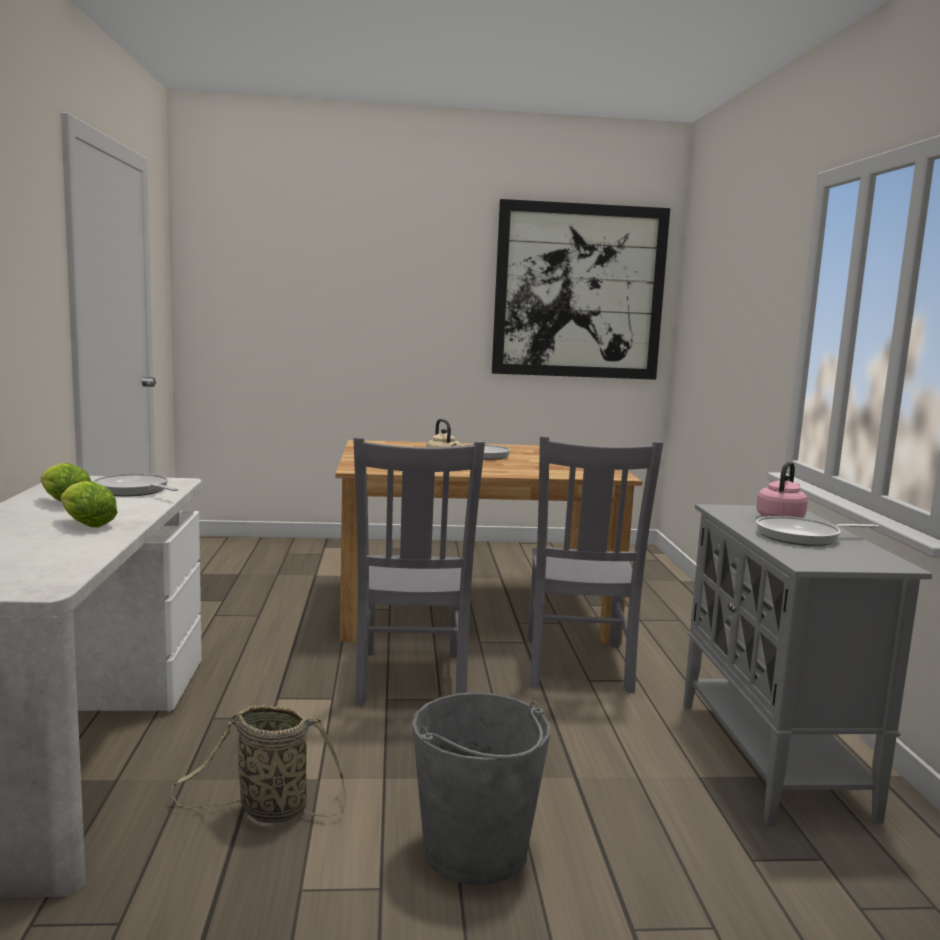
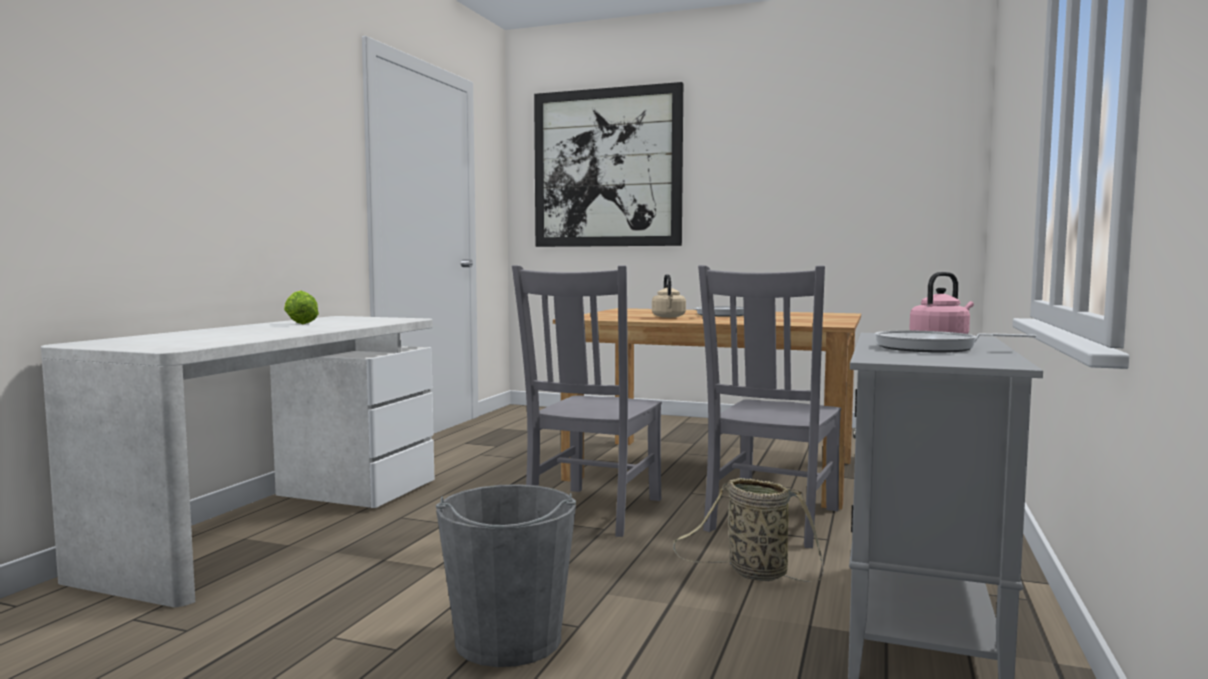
camera: 25 degrees right, 5 degrees down
lettuce [61,481,117,528] -> none
frying pan [93,473,179,496] -> none
basket [172,705,346,823] -> basket moved to [673,478,824,582]
picture [492,199,670,380] -> picture moved to [534,82,683,247]

